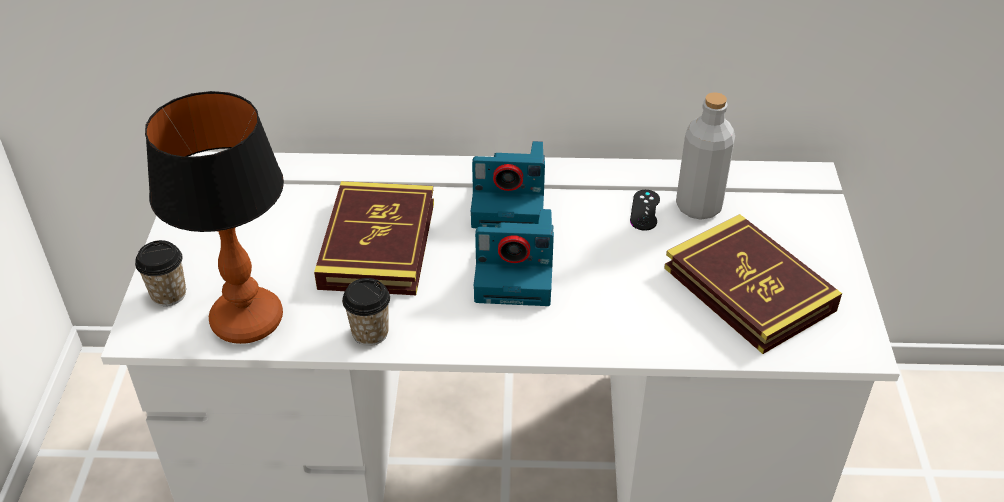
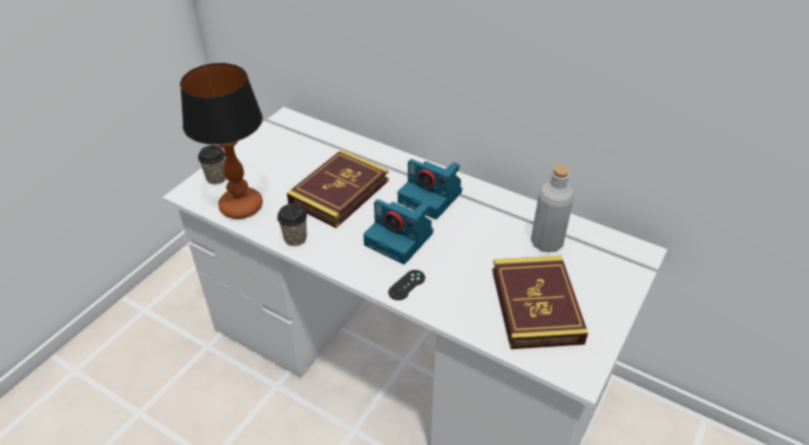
camera: 30 degrees right, 0 degrees up
black game controller [630,190,660,231] -> black game controller moved to [388,270,425,300]

